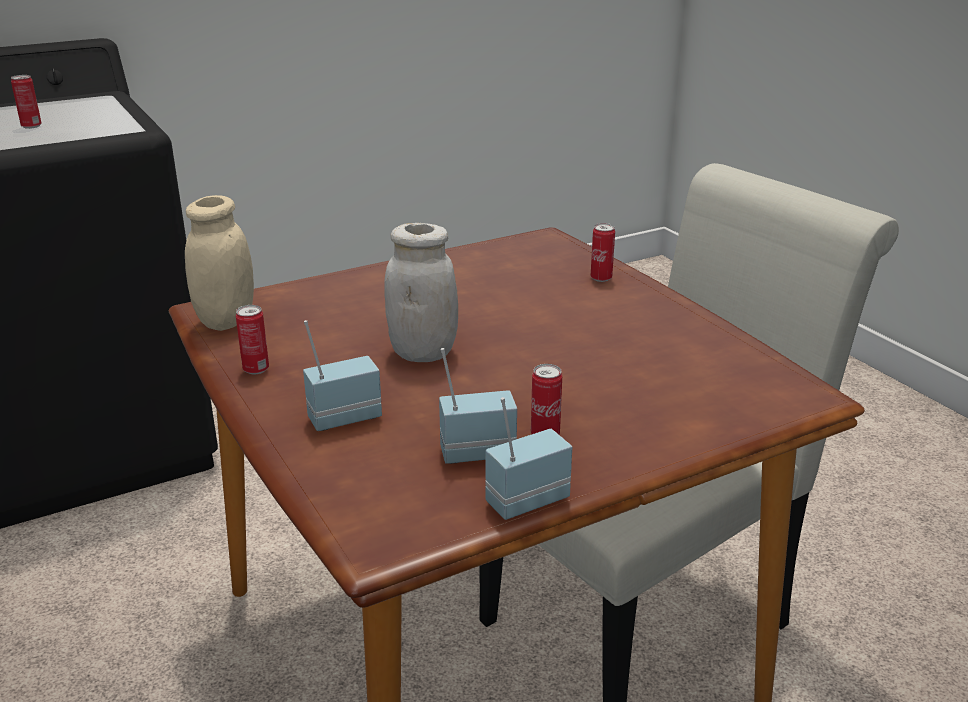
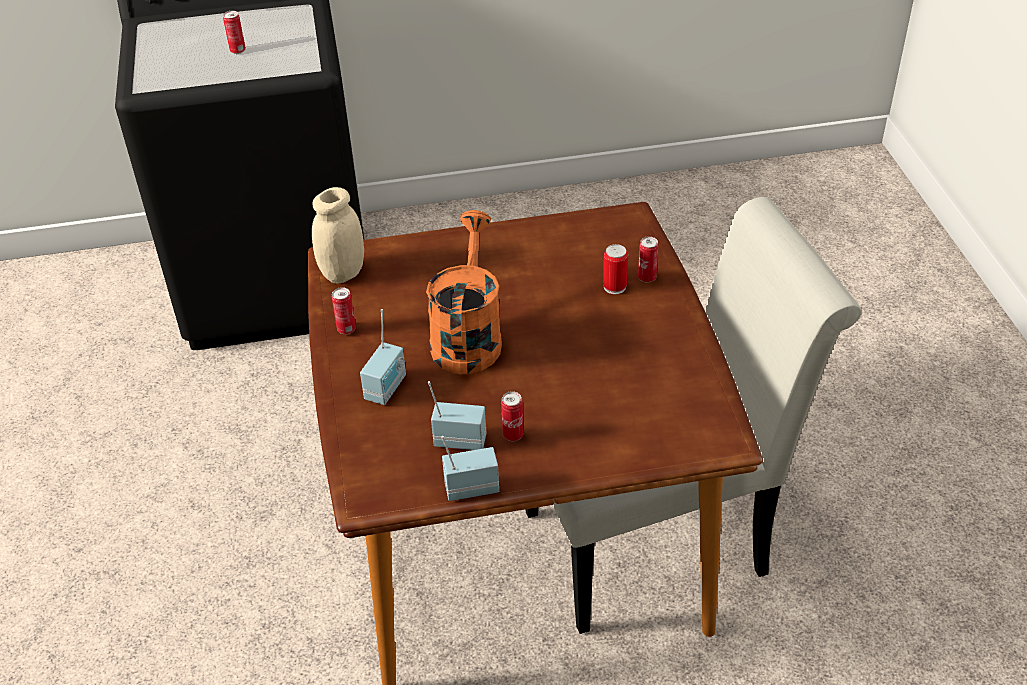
camera: 20 degrees right, 15 degrees up
radio [303,320,382,431] -> radio turned 120 degrees clockwise [360,309,406,405]
white jar [384,223,458,362] -> orange watering can [426,210,502,374]
none -> can [603,244,628,294]

